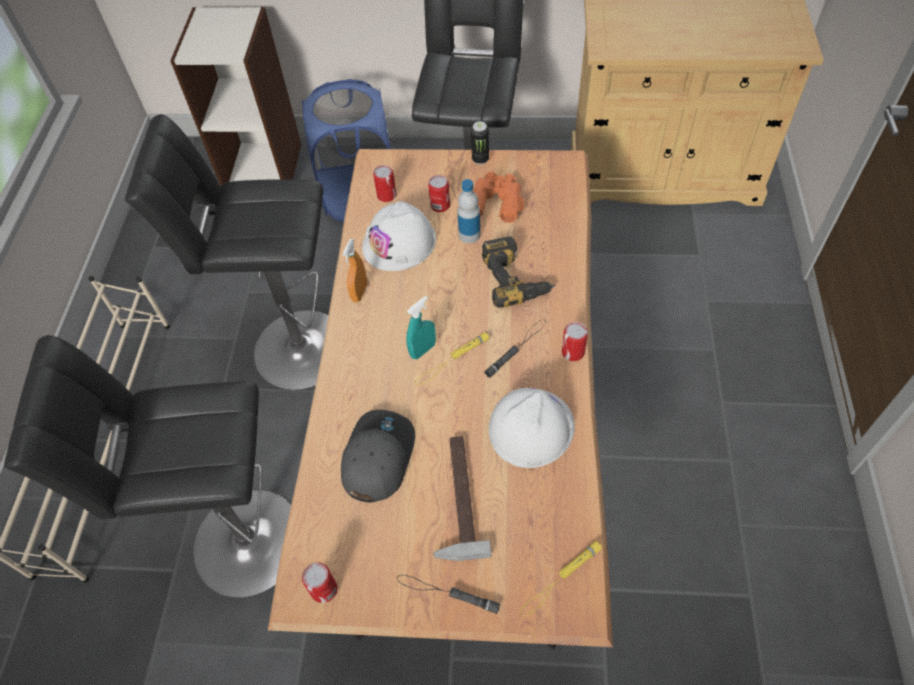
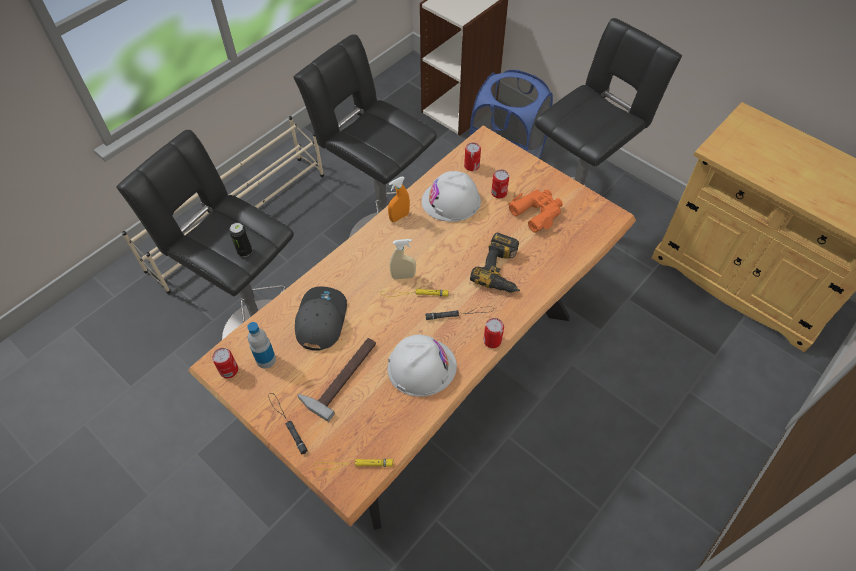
camera: 35 degrees right, 0 degrees up
grey cap [341,410,415,502] -> grey cap turned 45 degrees counterclockwise [295,287,347,351]
turquoise spray bottle [406,296,436,359] -> beige spray bottle [389,239,416,279]
bottle [457,179,480,243] -> bottle moved to [247,322,276,369]
can [471,121,489,165] -> can moved to [229,223,252,257]

